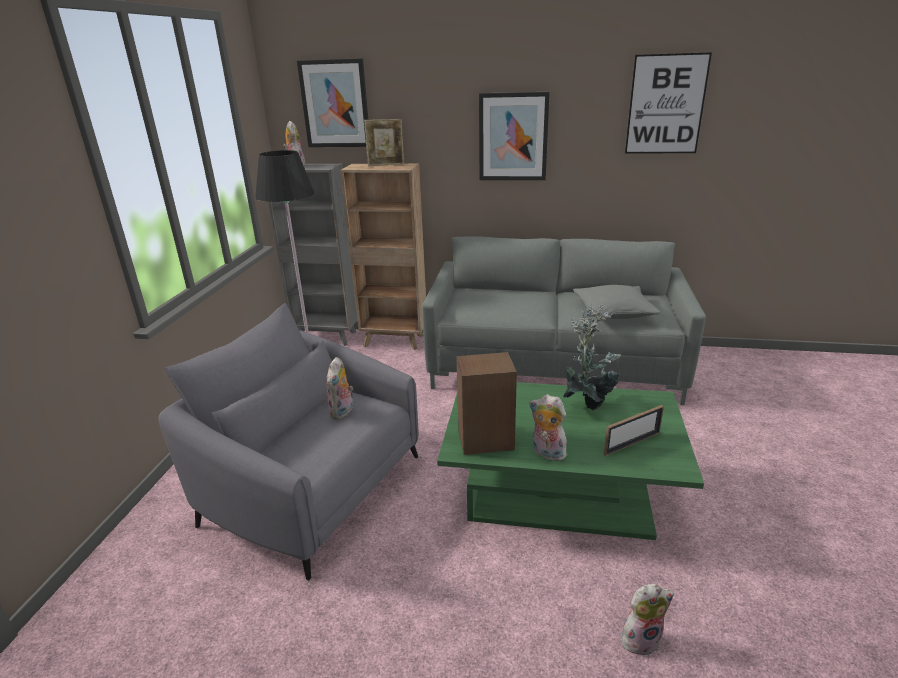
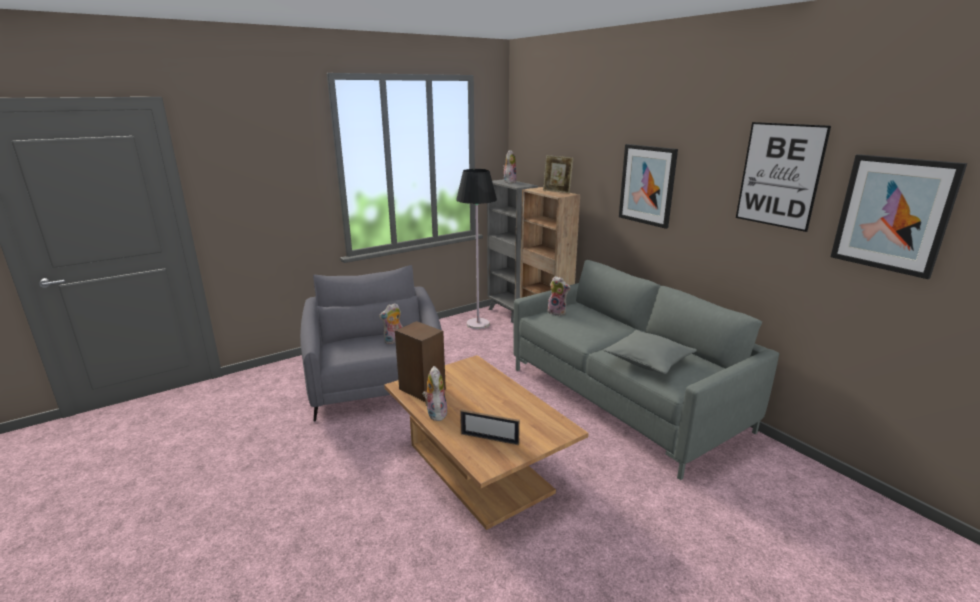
camera: 45 degrees right, 5 degrees down
picture [297,58,368,147] -> picture moved to [831,154,967,279]
green coffee table [437,382,704,540] -> brown coffee table [384,355,589,530]
potted plant [563,304,621,410] -> none
plush toy [622,584,674,655] -> plush toy moved to [547,276,570,316]

